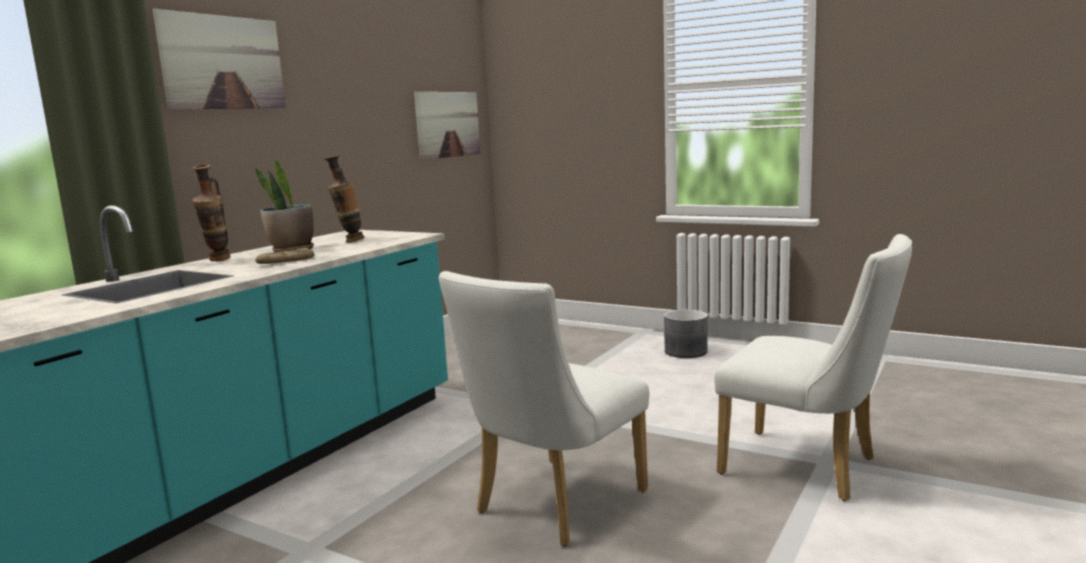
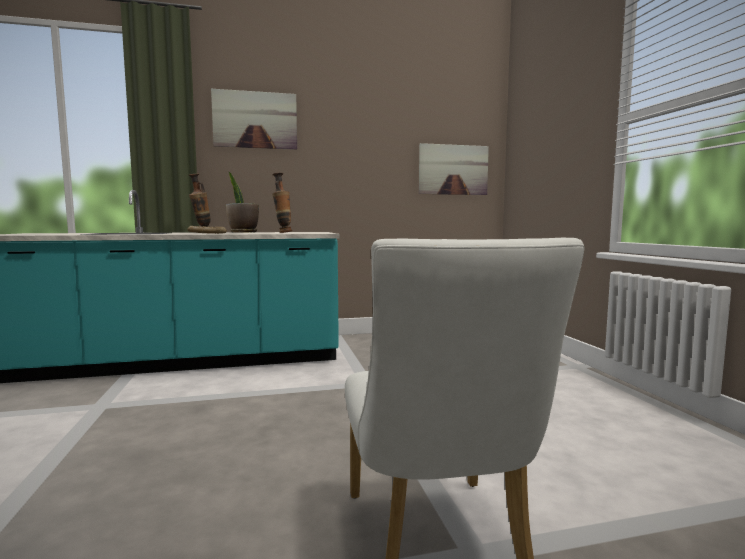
camera: 45 degrees right, 5 degrees down
white chair [438,271,649,546] -> none
grey planter [664,309,708,358] -> none

